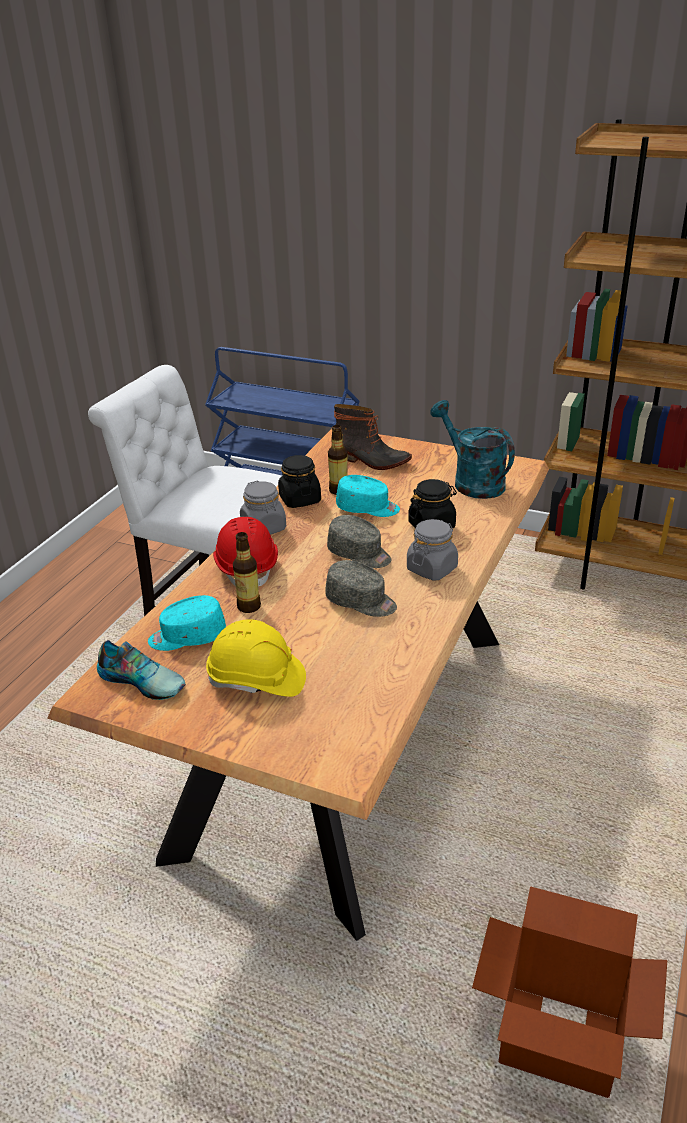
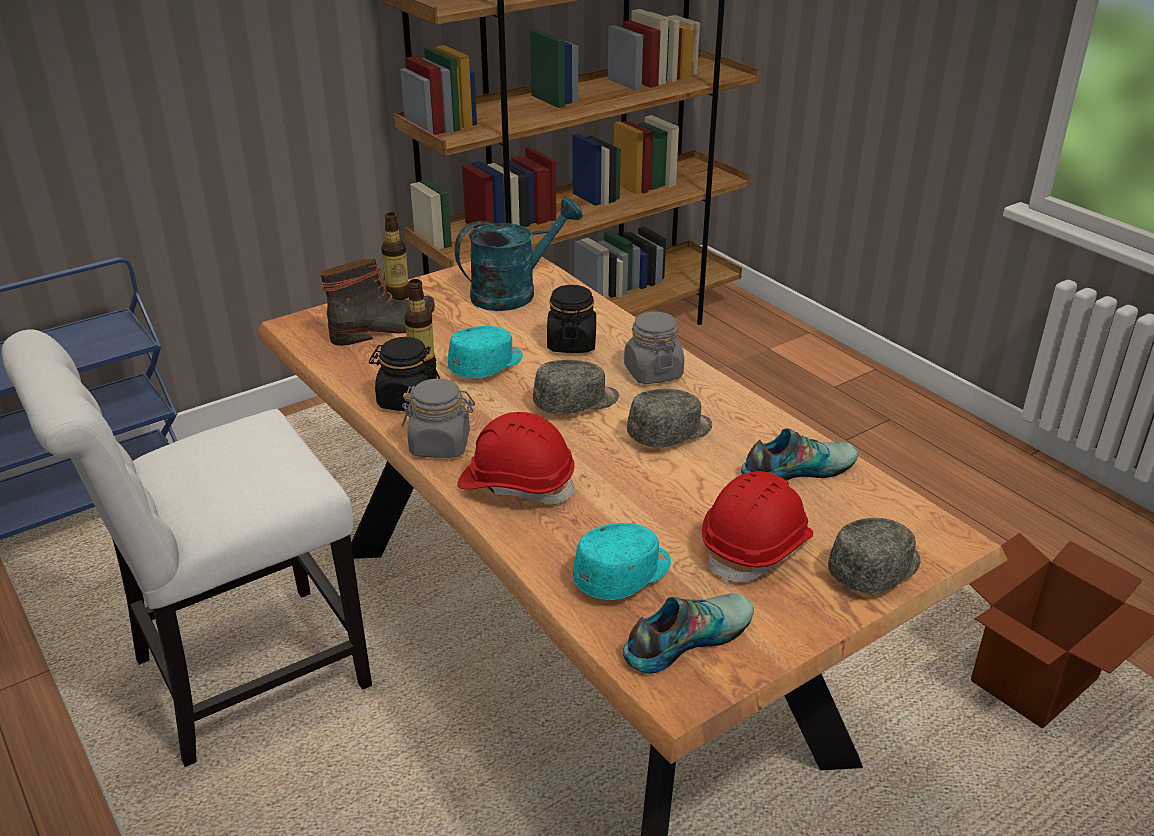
camera: 60 degrees left, 0 degrees up
turquoise cap [148,595,226,651] -> turquoise cap turned 150 degrees counterclockwise [573,523,671,600]
yellow hard hat [206,619,306,697] -> red hard hat [702,471,813,585]
bottle [233,532,261,613] -> bottle moved to [381,212,409,300]
turquoise watering can [430,400,515,499] -> turquoise watering can turned 150 degrees clockwise [455,197,583,311]
none -> shoe [741,428,858,481]
none -> grey cap [828,518,920,594]

